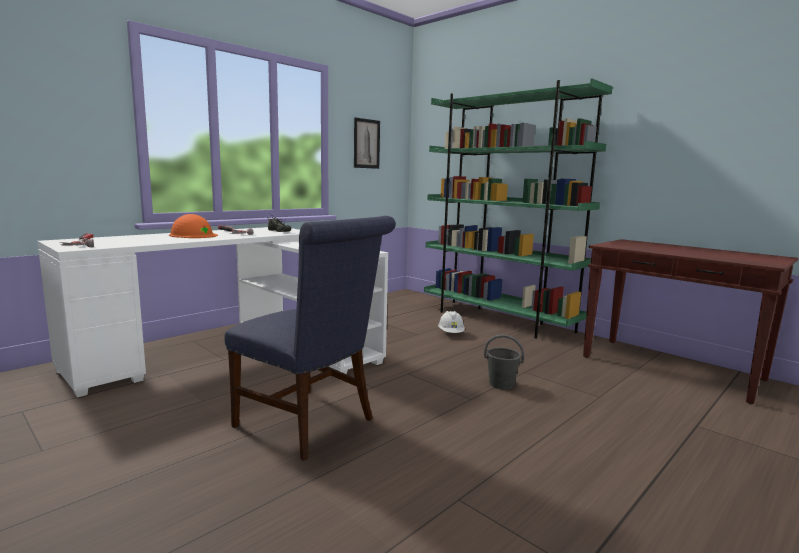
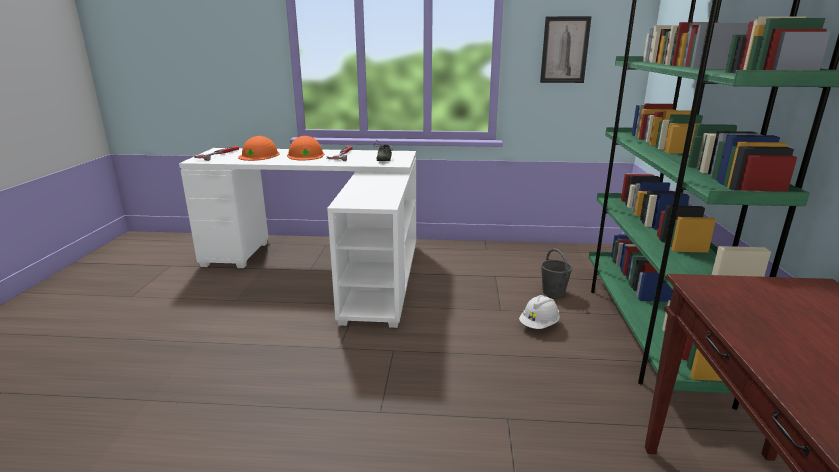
camera: 50 degrees right, 10 degrees up
blue chair [224,216,396,461] -> none
grey bucket [484,335,524,390] -> grey bucket moved to [541,248,573,298]
none -> orange hard hat [238,136,279,161]

